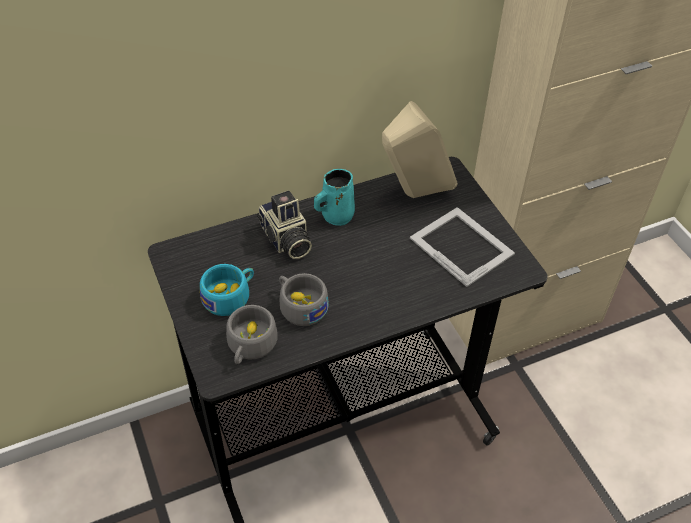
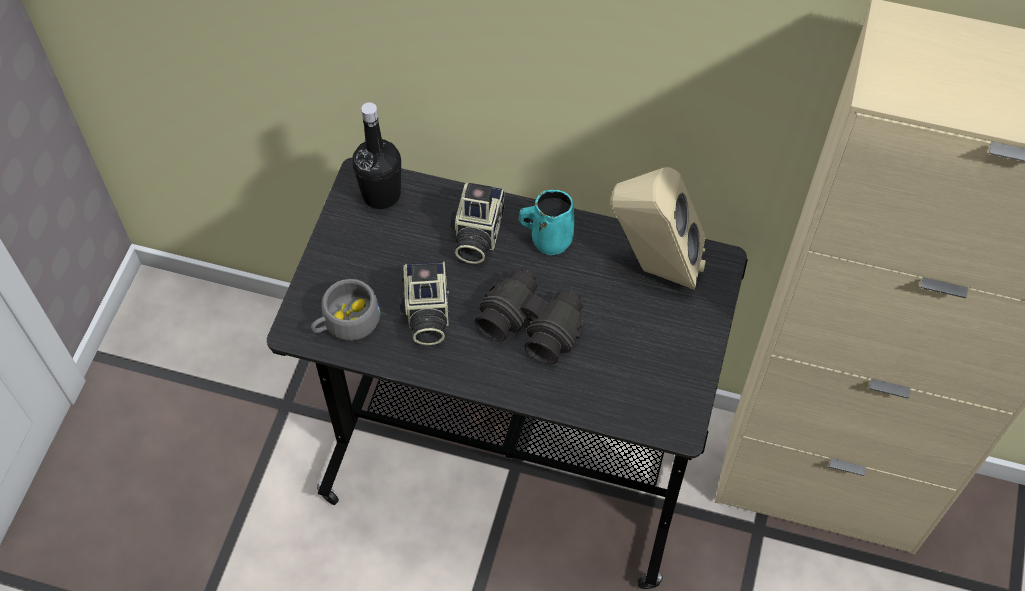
camera: 40 degrees right, 10 degrees up
turquoise cup [200,264,254,316] -> none
grey cup [279,273,329,326] -> camera [399,261,449,345]
picture frame [410,207,515,287] -> none
none -> black bottle [352,102,401,209]
none -> black binoculars [475,268,584,364]

